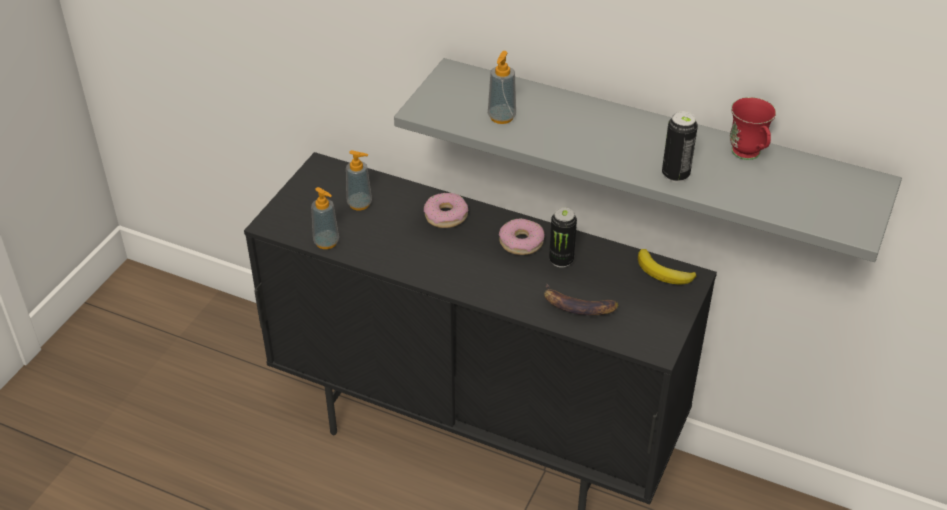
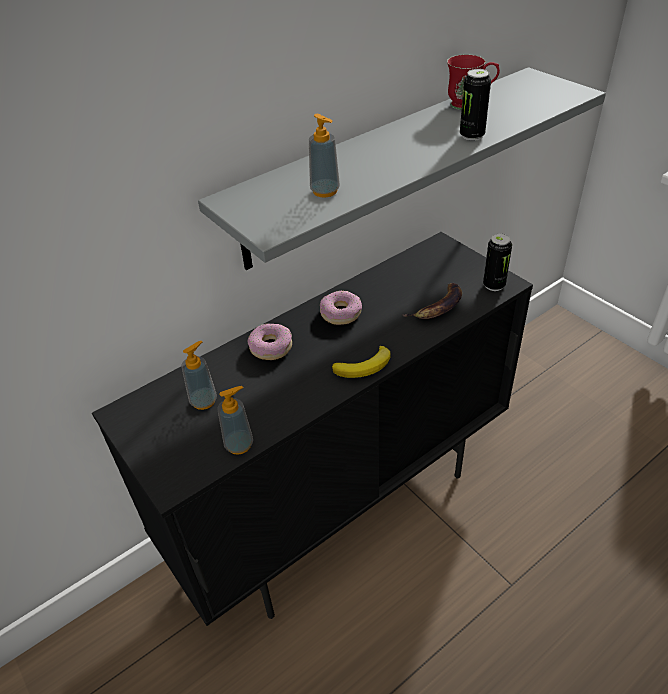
camera: 60 degrees left, 0 degrees up
can [549,207,577,268] -> can moved to [483,234,512,291]
banana [638,249,697,284] -> banana moved to [332,346,391,378]

